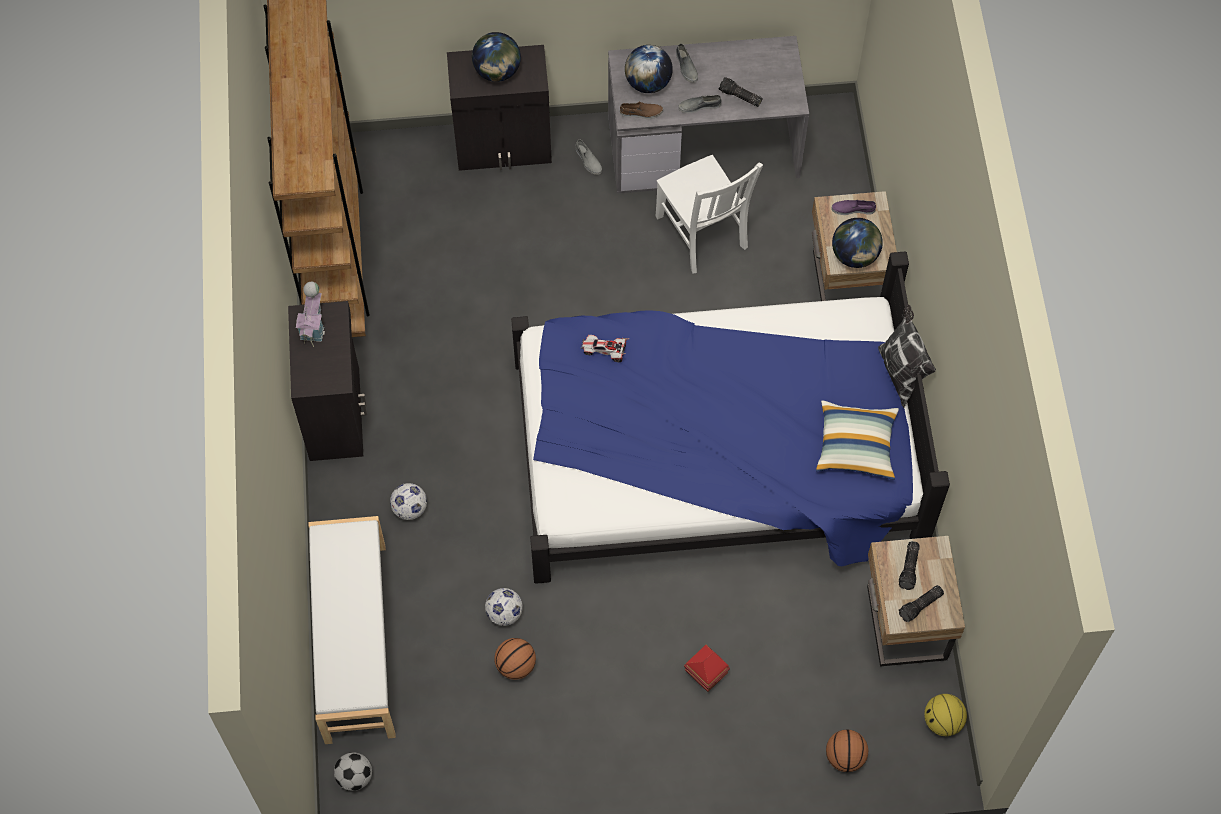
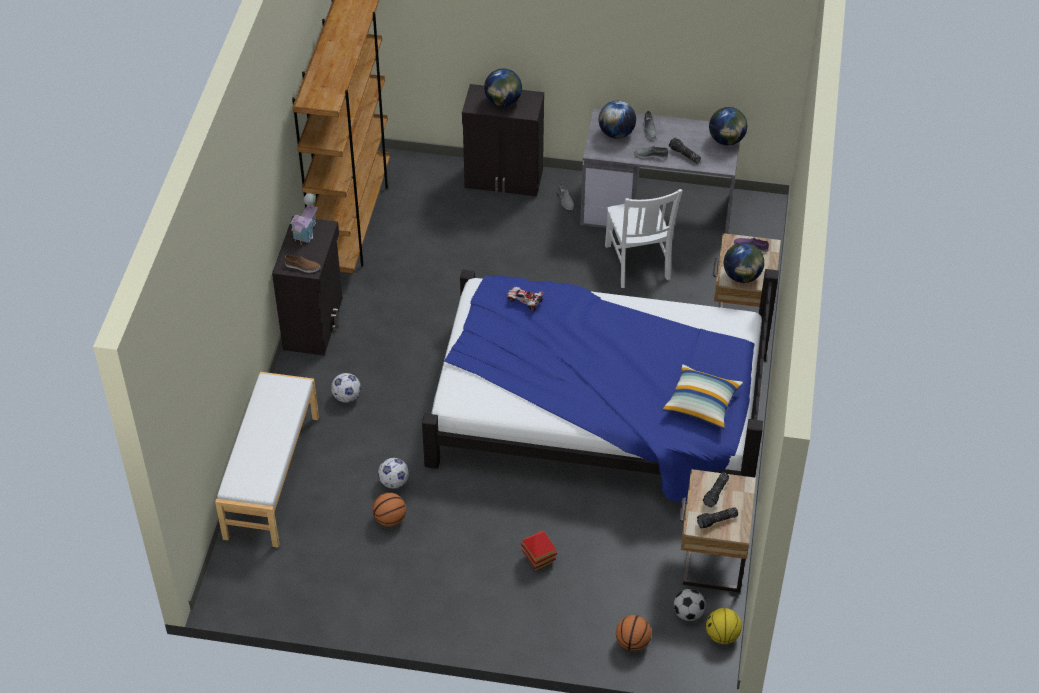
camera: 15 degrees right, 15 degrees down
football [334,752,372,791] -> football moved to [674,589,706,621]
brown shoe [620,102,663,119] -> brown shoe moved to [285,255,321,273]
pillow [878,305,936,408] -> none
none -> globe [709,107,747,145]

